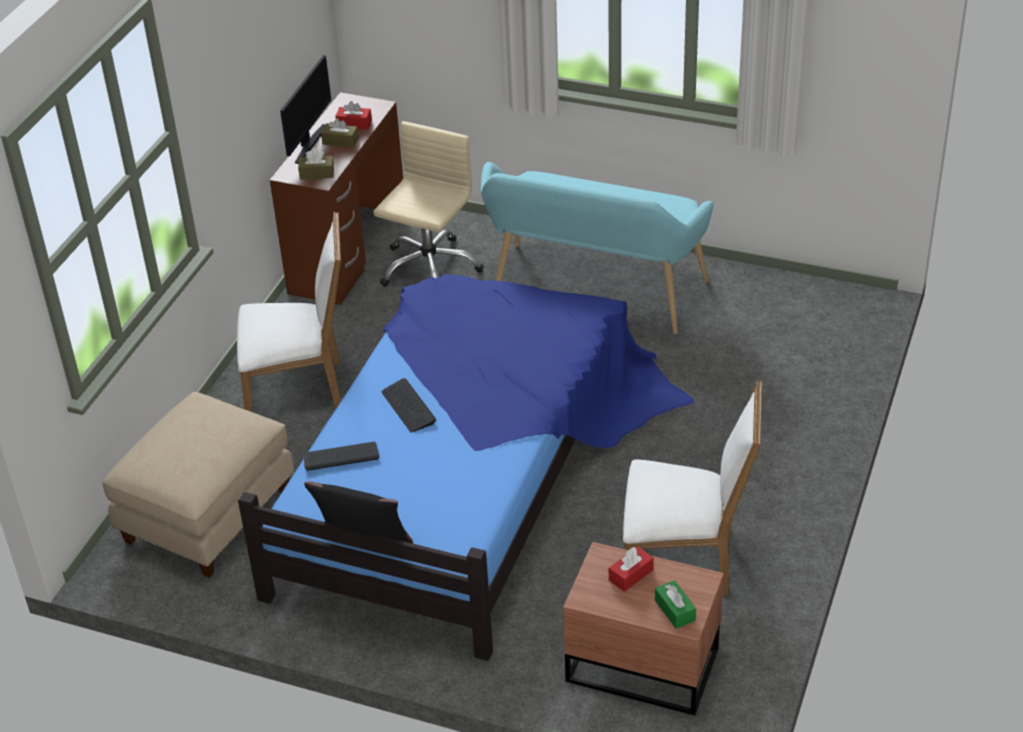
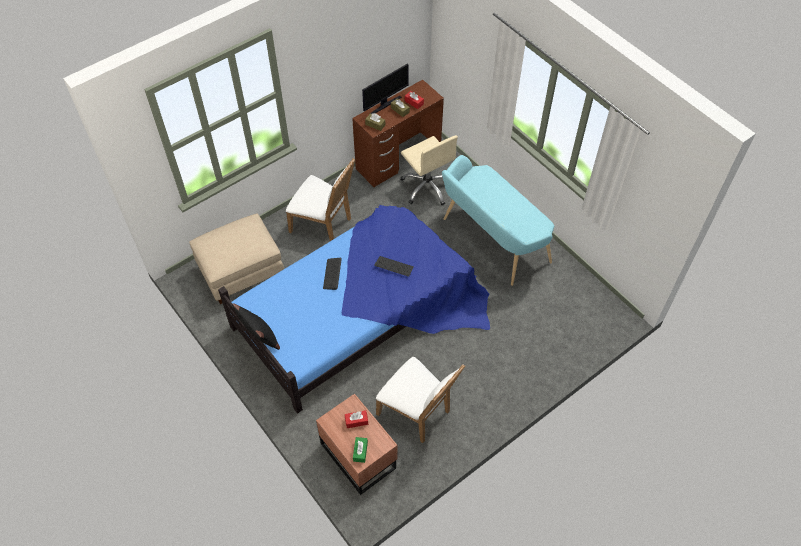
camera: 30 degrees right, 15 degrees up
keyboard [304,442,380,471] -> keyboard moved to [374,256,413,277]
beige office chair [374,121,484,287] -> beige office chair turned 90 degrees clockwise [400,135,458,205]

